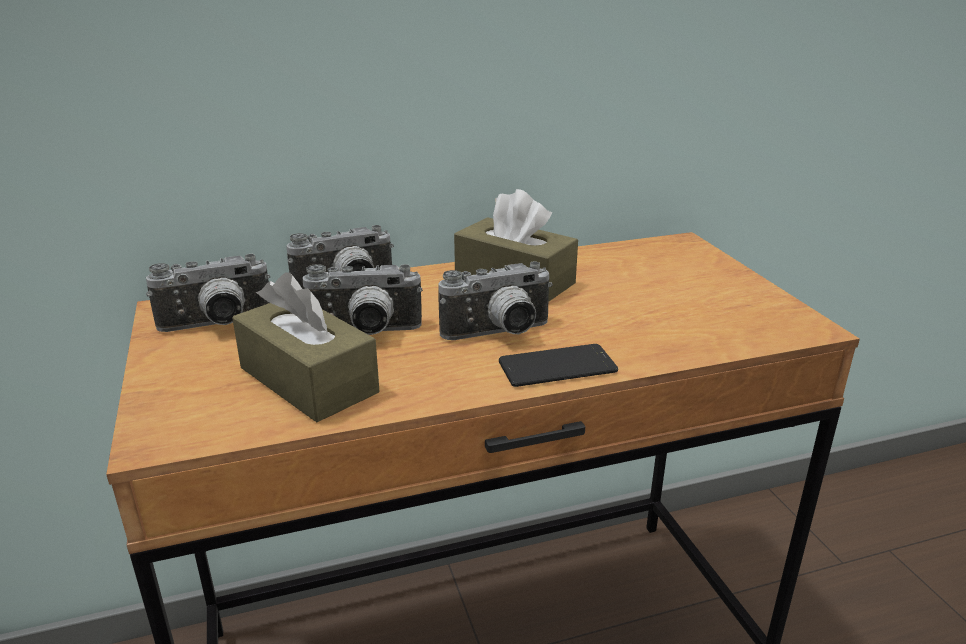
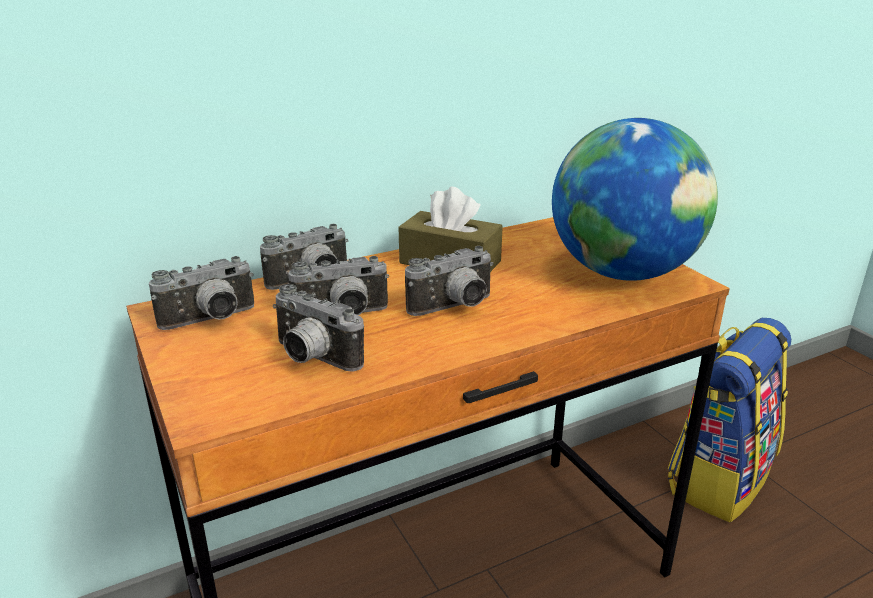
camera: 10 degrees left, 0 degrees up
brown tissue box [232,272,379,422] -> camera [273,284,364,372]
phone [499,344,618,387] -> none
none -> globe [552,118,718,281]
none -> backpack [668,318,791,522]

